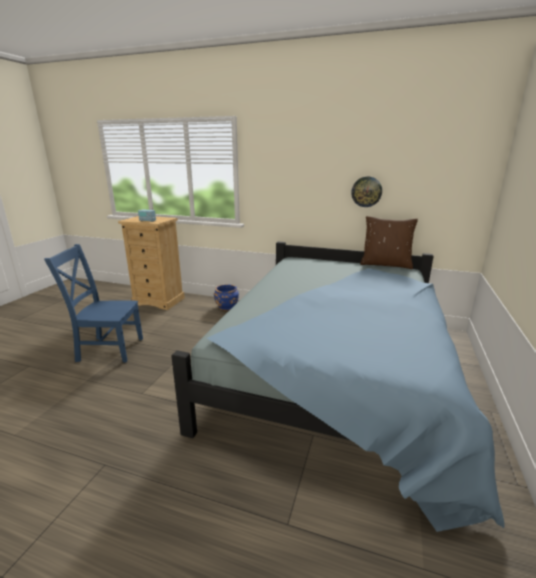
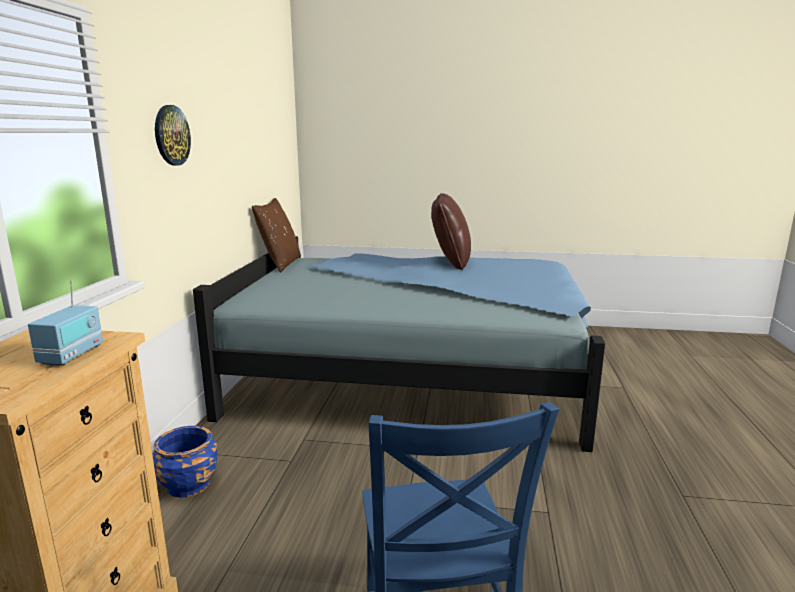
camera: 100 degrees left, 5 degrees down
wall clock [351,176,382,207] -> wall clock moved to [155,105,191,166]
none -> brown pillow [431,193,471,270]

